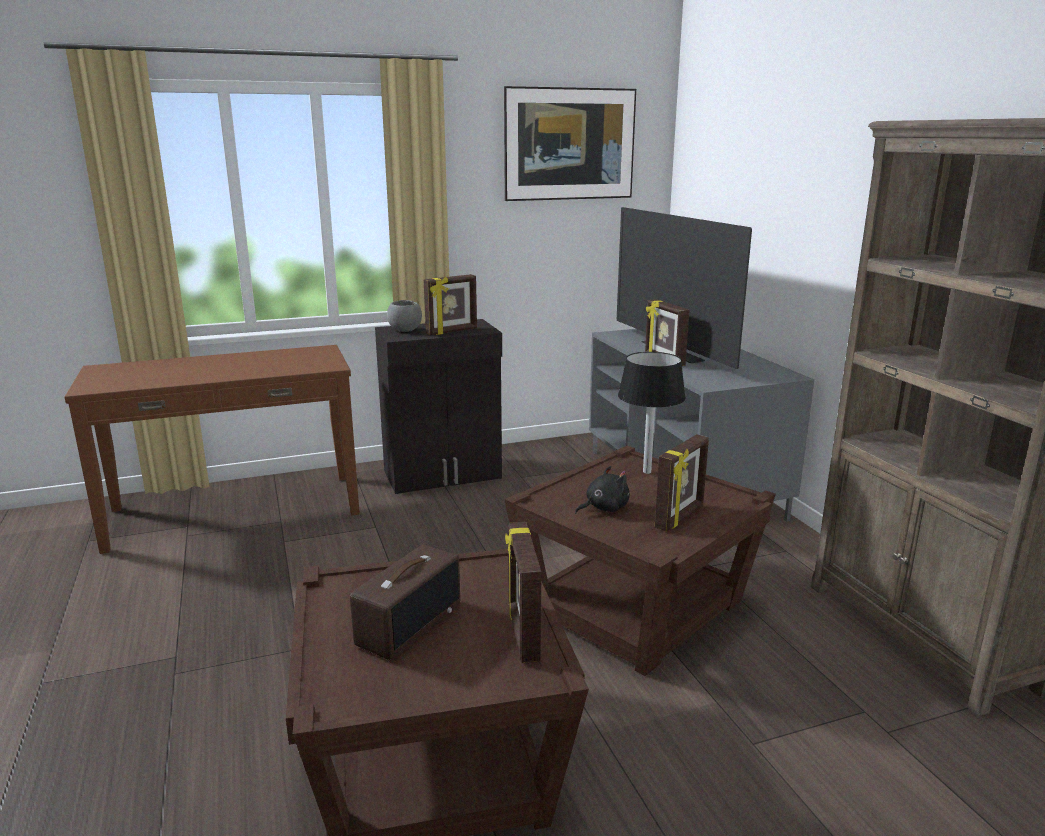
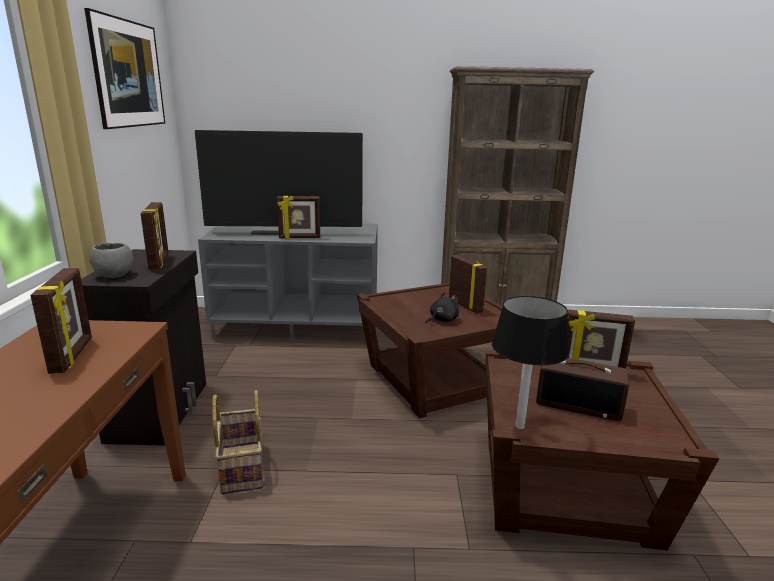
camera: 70 degrees left, 0 degrees up
radio [350,545,460,660] -> radio turned 150 degrees clockwise [536,358,629,421]
black plush toy [575,466,630,513] -> black plush toy turned 60 degrees clockwise [425,292,459,324]
black table lamp [618,352,686,474] -> black table lamp moved to [492,296,569,429]
none -> picture frame [30,268,92,374]
none -> basket [212,390,263,494]

